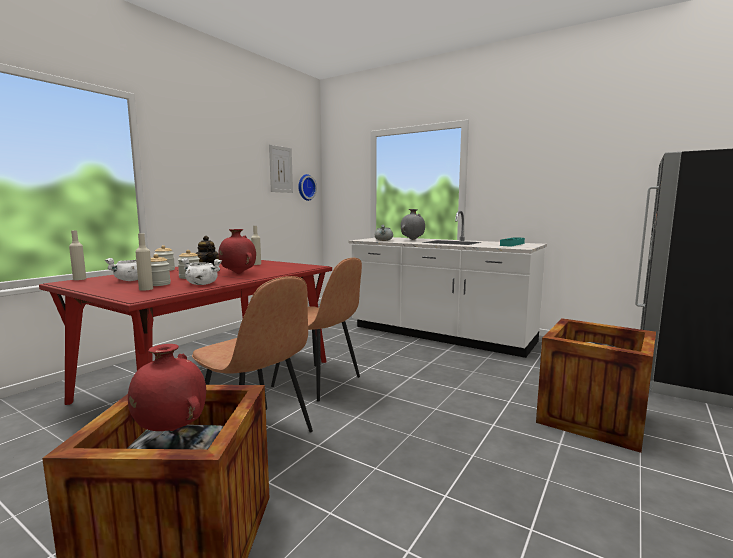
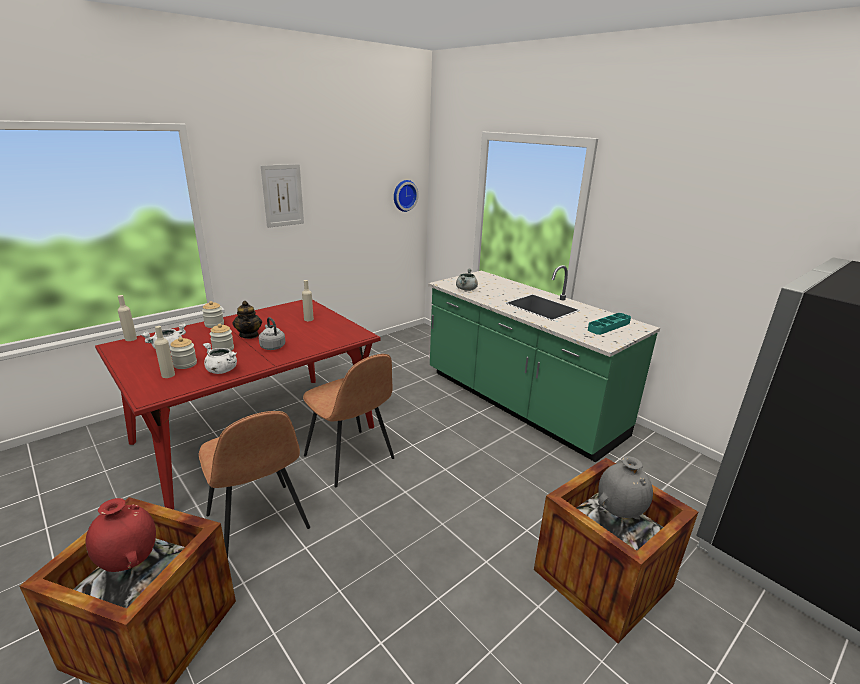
camera: 15 degrees right, 15 degrees up
red vase [219,229,256,274] -> grey kettle [259,317,285,350]
picture [269,145,293,193] -> picture moved to [260,164,304,228]
white counter [349,211,547,358] -> green counter [428,265,660,462]
grey vase [401,209,425,240] -> grey vase moved to [598,456,653,519]

